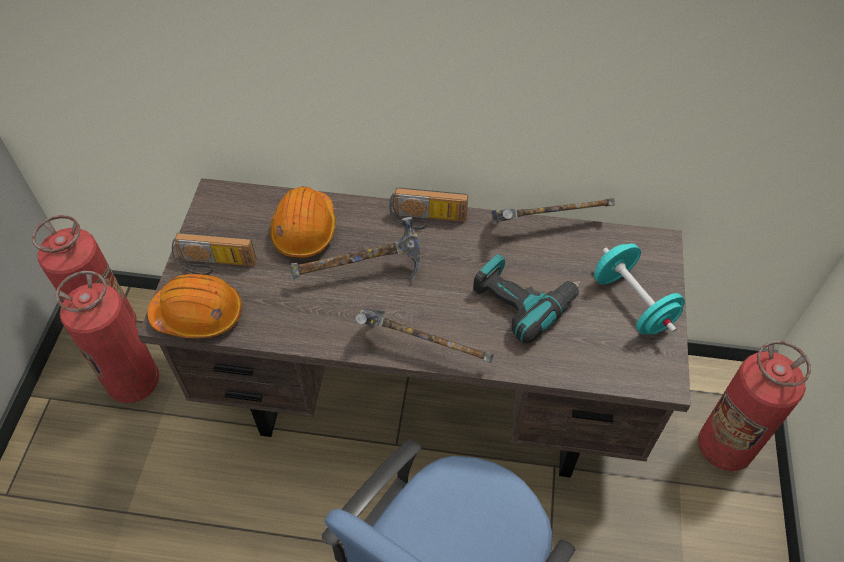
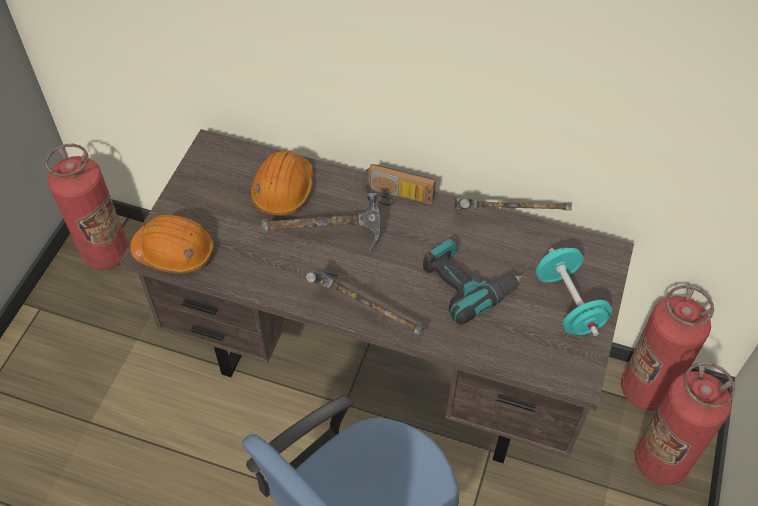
camera: 10 degrees right, 0 degrees up
fire extinguisher [56,271,159,403] -> fire extinguisher moved to [621,285,714,411]
radio [172,232,256,275] -> none

